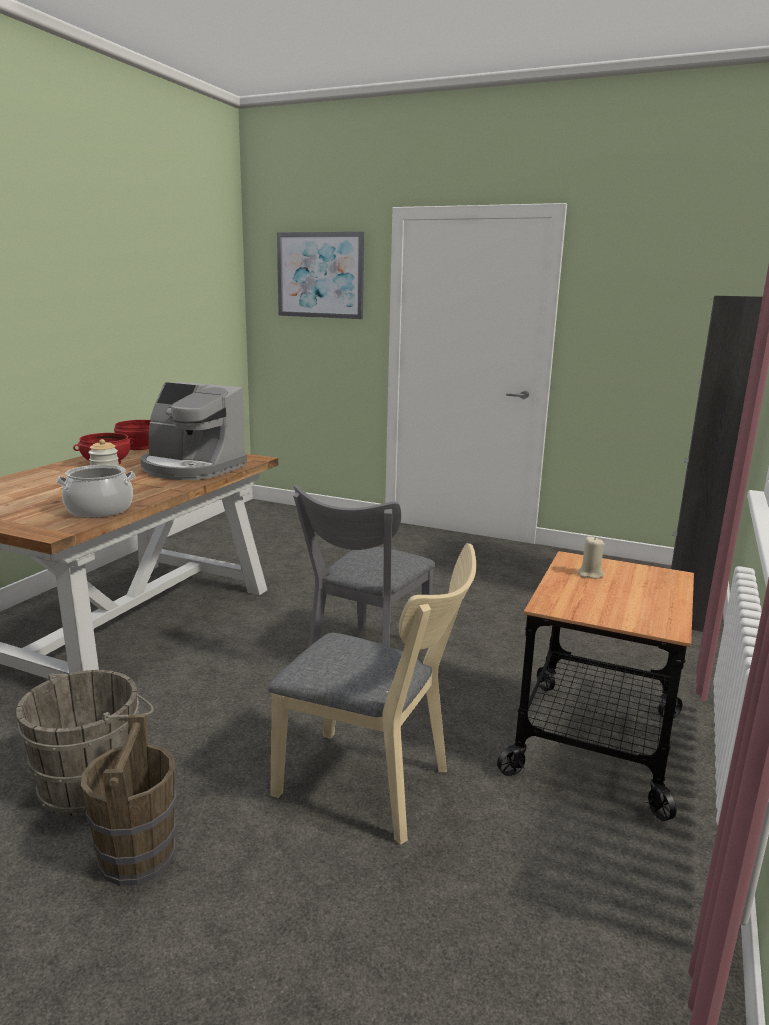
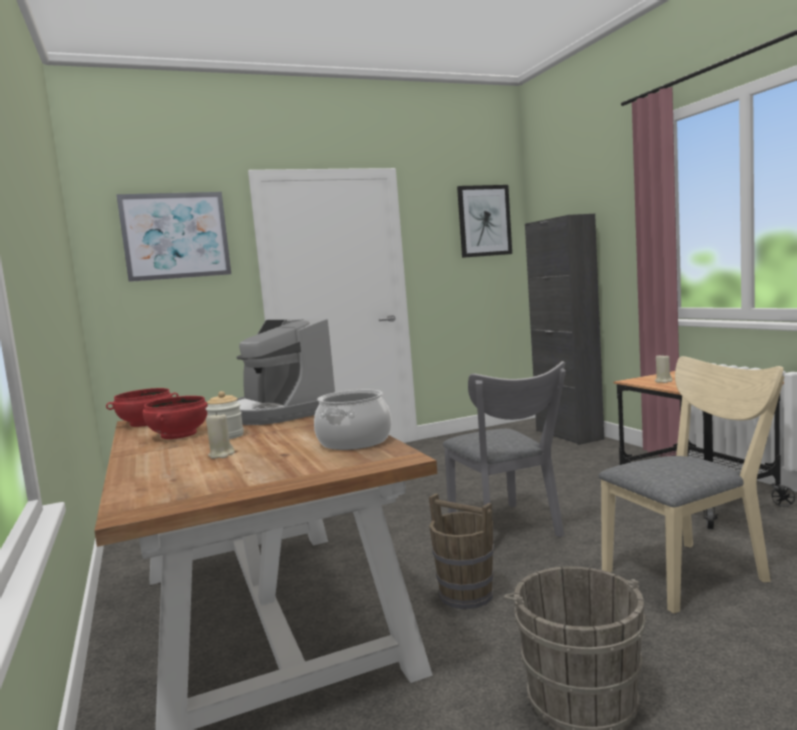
camera: 45 degrees left, 10 degrees down
brown bucket [81,714,176,886] -> brown bucket moved to [429,493,494,609]
coffee machine [140,382,247,480] -> coffee machine turned 75 degrees clockwise [236,319,335,425]
none -> beige candle [206,412,235,459]
none -> picture [457,185,512,258]

